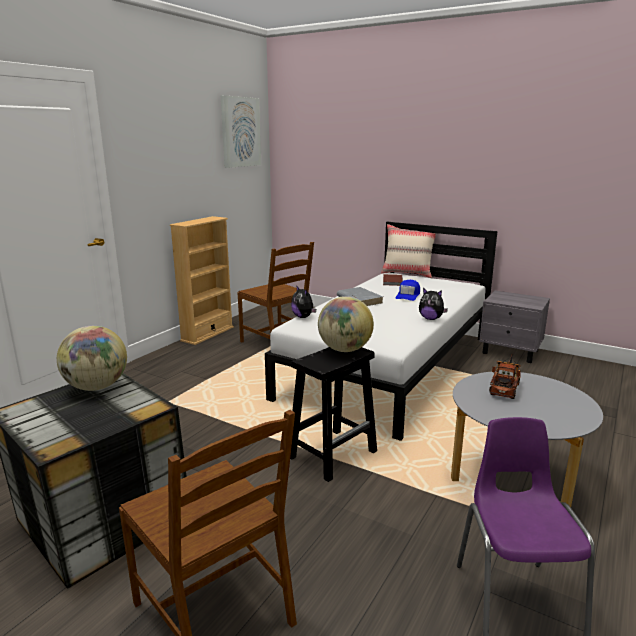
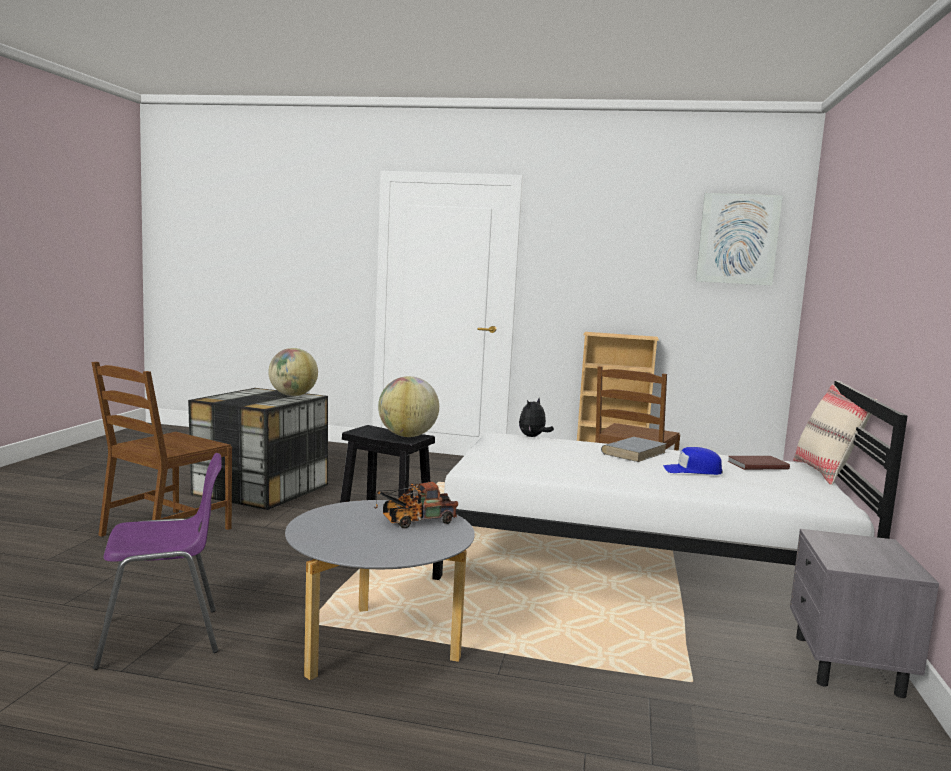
camera: 70 degrees right, 10 degrees down
plush toy [419,288,448,320] -> none
toy truck [489,353,521,399] -> toy truck turned 150 degrees clockwise [374,482,458,528]

